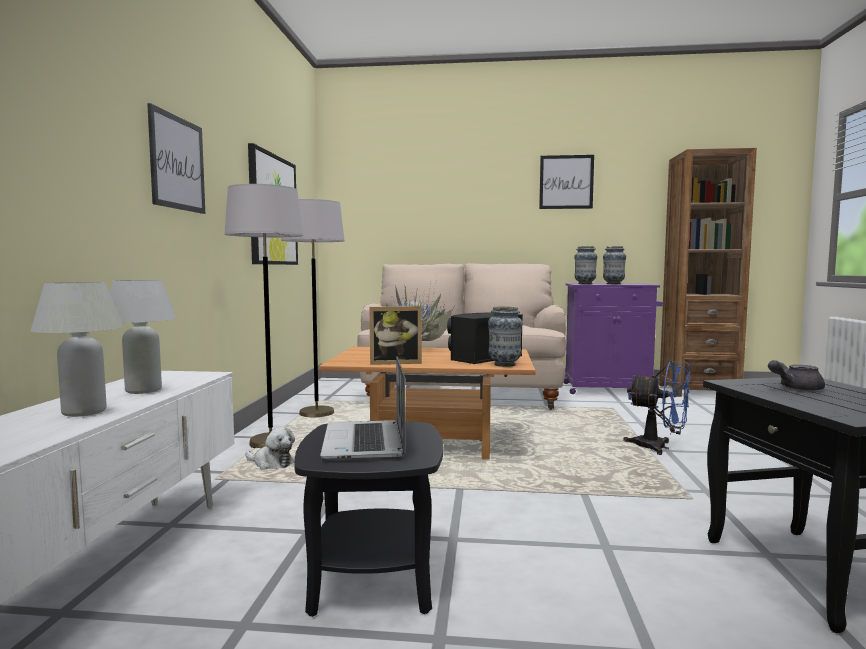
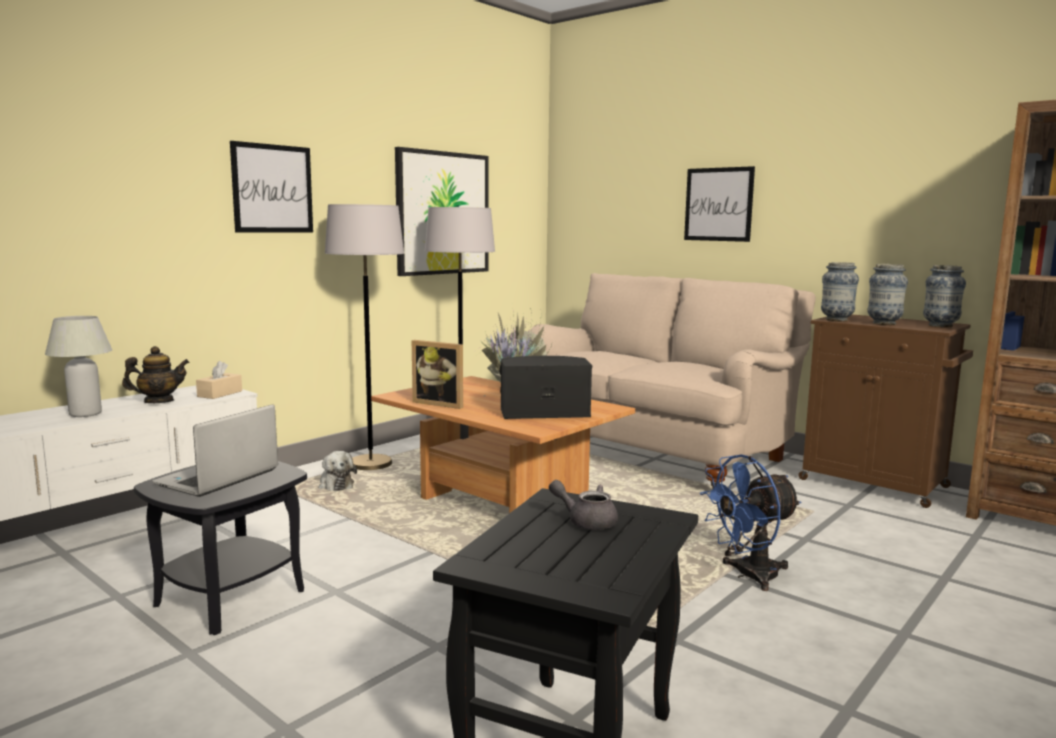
camera: 35 degrees right, 5 degrees up
white table lamp [110,280,176,394] -> teapot [122,346,189,403]
vase [488,306,523,367] -> vase moved to [923,265,966,327]
picture [539,155,594,209] -> picture moved to [684,166,755,242]
purple cabinet [564,283,663,394] -> brown cabinet [798,315,973,508]
blue fan [623,361,690,455] -> blue fan turned 90 degrees clockwise [700,454,801,591]
none -> beige tissue box [196,361,242,399]

